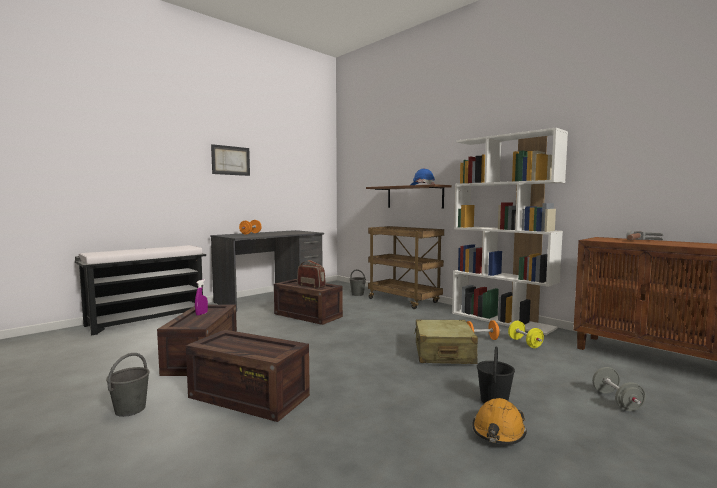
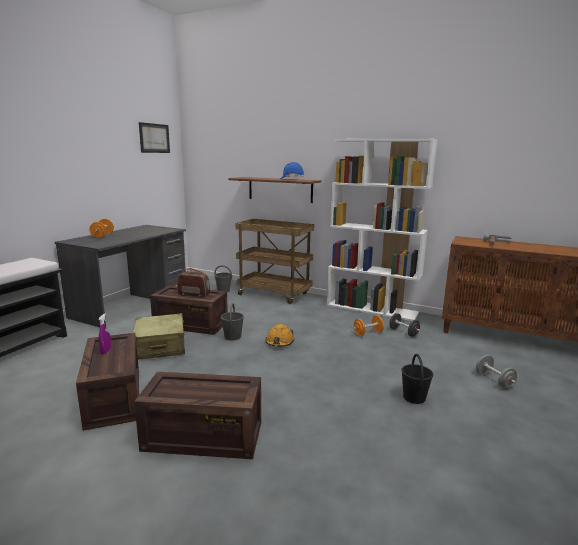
camera: 20 degrees left, 10 degrees up
grey bucket [106,353,150,417] -> grey bucket moved to [221,303,244,340]
picture [211,144,250,176] -> picture moved to [139,122,170,153]
beige suitcase [414,319,478,364] -> beige suitcase moved to [132,313,185,360]
orange hard hat [472,398,527,445] -> orange hard hat moved to [266,324,294,347]
yellow dumbbell [508,321,544,348] -> black dumbbell [389,313,420,337]

